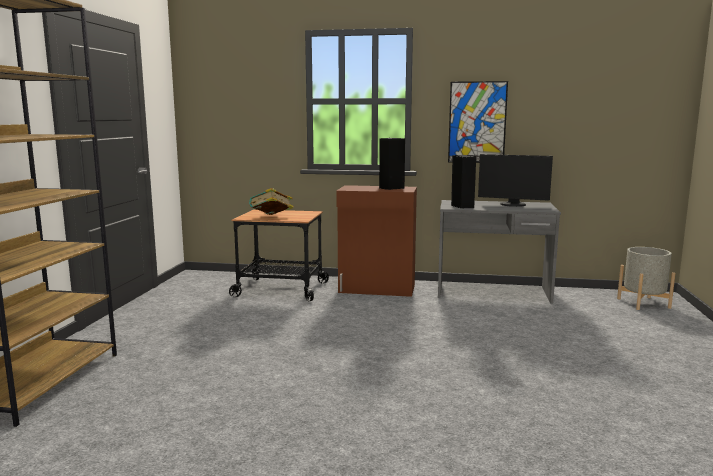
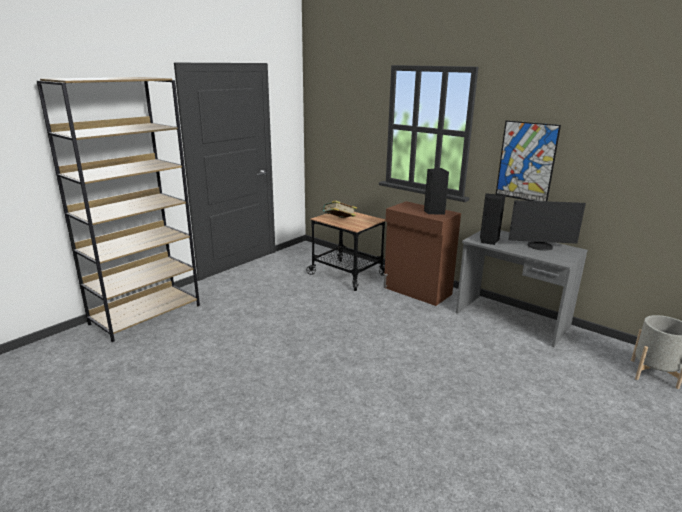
camera: 30 degrees right, 10 degrees up
monitor [478,154,553,207] -> monitor turned 45 degrees counterclockwise [508,200,586,251]

